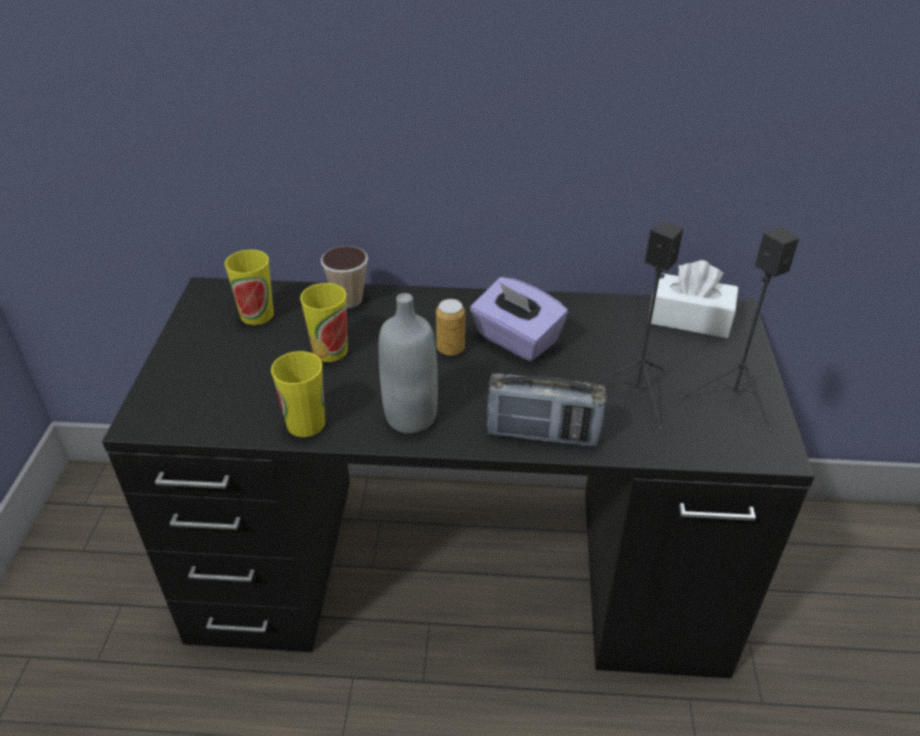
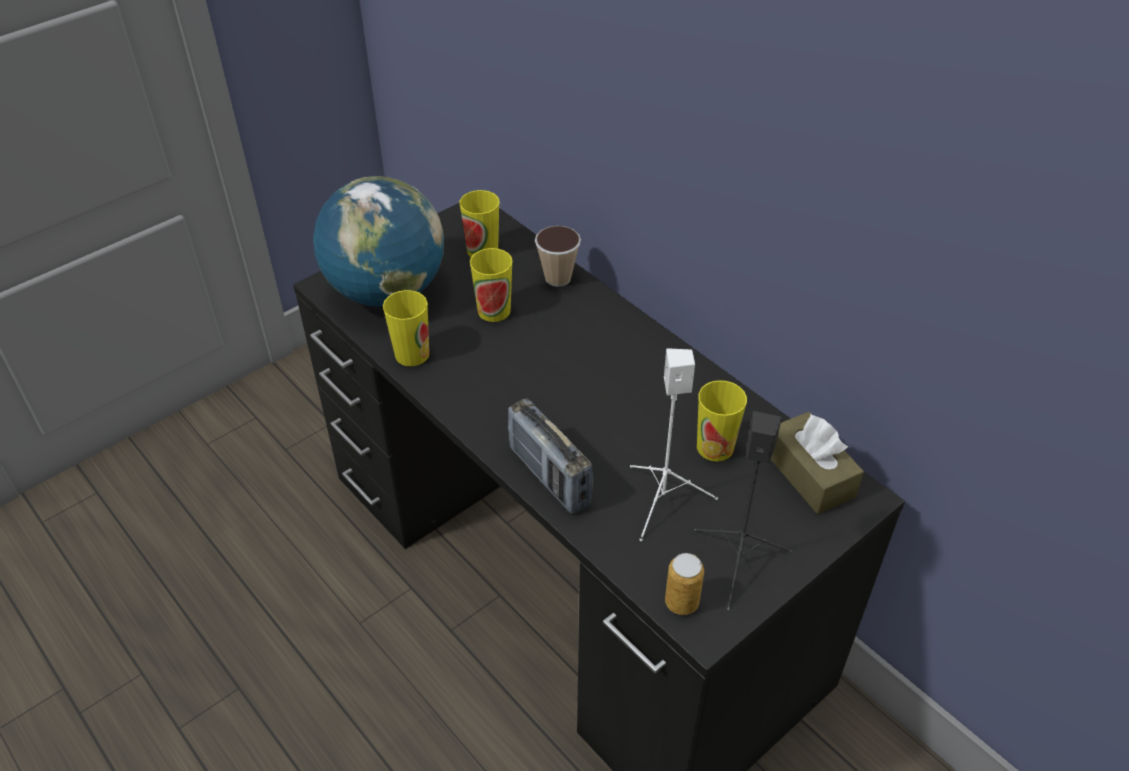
camera: 45 degrees right, 5 degrees up
grey bottle [378,293,438,434] -> none
can [436,299,465,356] -> can moved to [665,553,704,615]
purple tissue box [470,277,568,361] -> none
black speaker [594,221,683,430] -> white speaker [630,348,718,541]
white tissue box [648,260,739,338] -> brown tissue box [771,412,864,514]
none -> globe [313,176,444,307]
none -> cup [697,380,747,461]

